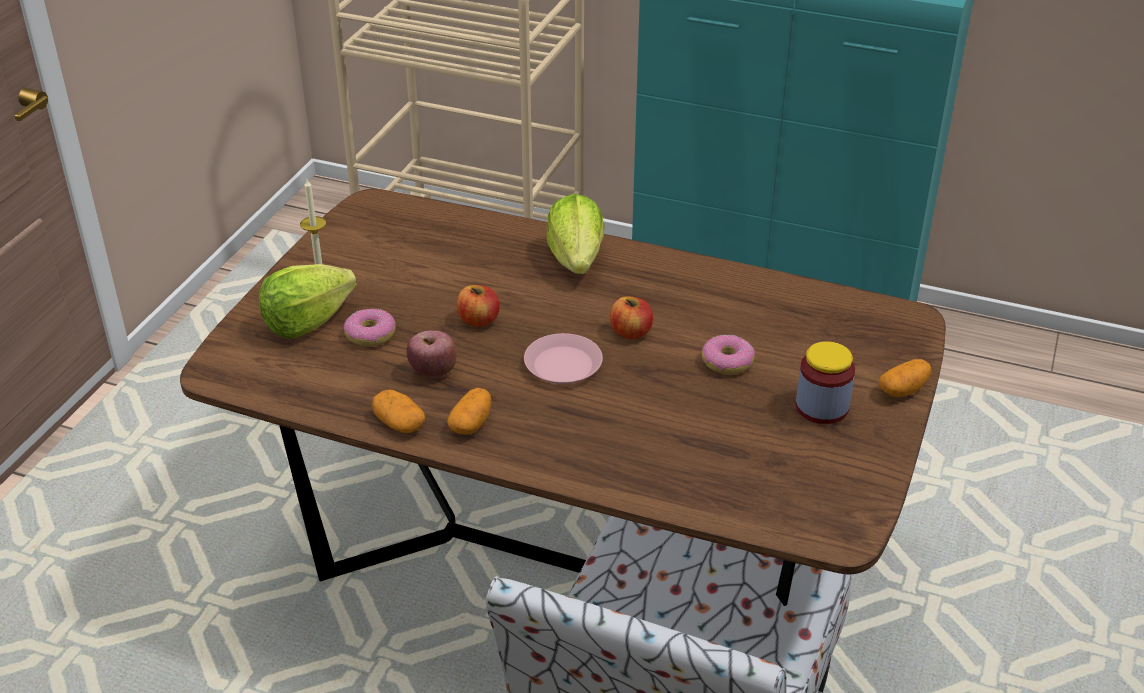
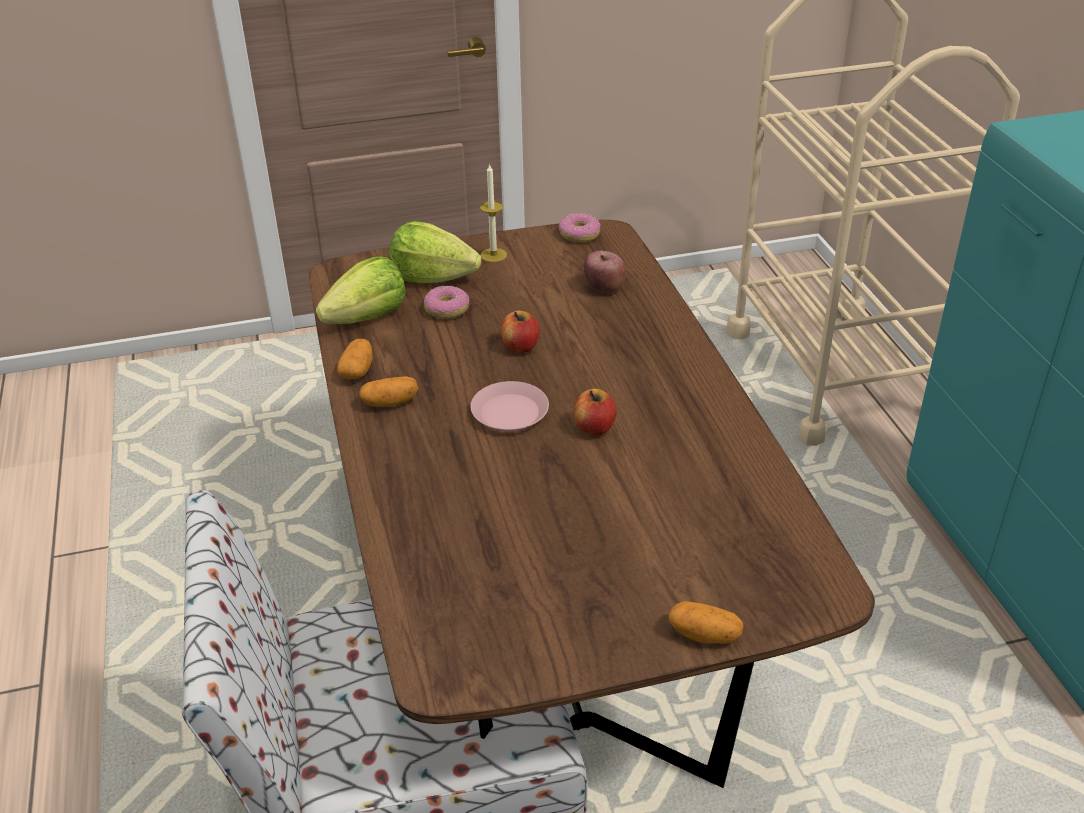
camera: 55 degrees right, 0 degrees up
apple [406,331,457,378] -> apple moved to [584,251,626,293]
lettuce [547,194,604,274] -> lettuce moved to [316,257,406,324]
donut [702,335,755,375] -> donut moved to [559,213,601,243]
jar [796,341,855,424] -> none

